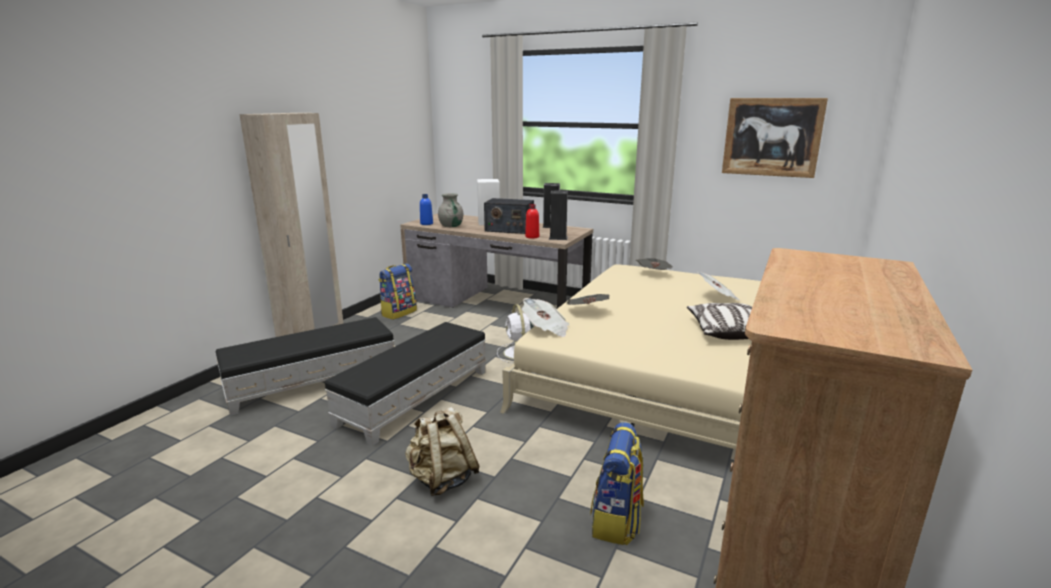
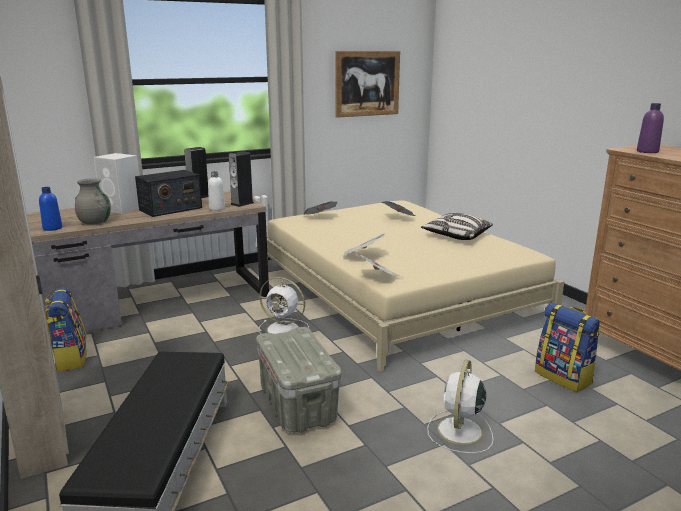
camera: 55 degrees left, 0 degrees up
black ottoman [324,322,486,446] -> grey storage box [256,327,342,433]
beige backpack [405,407,479,496] -> white fan [427,360,493,453]
red bottle [525,204,539,239] -> white bottle [208,172,225,211]
none -> purple bottle [637,103,664,153]

